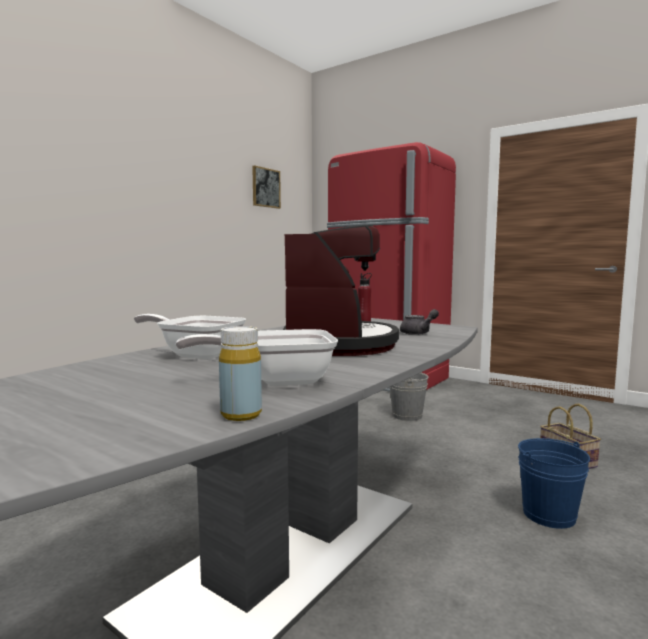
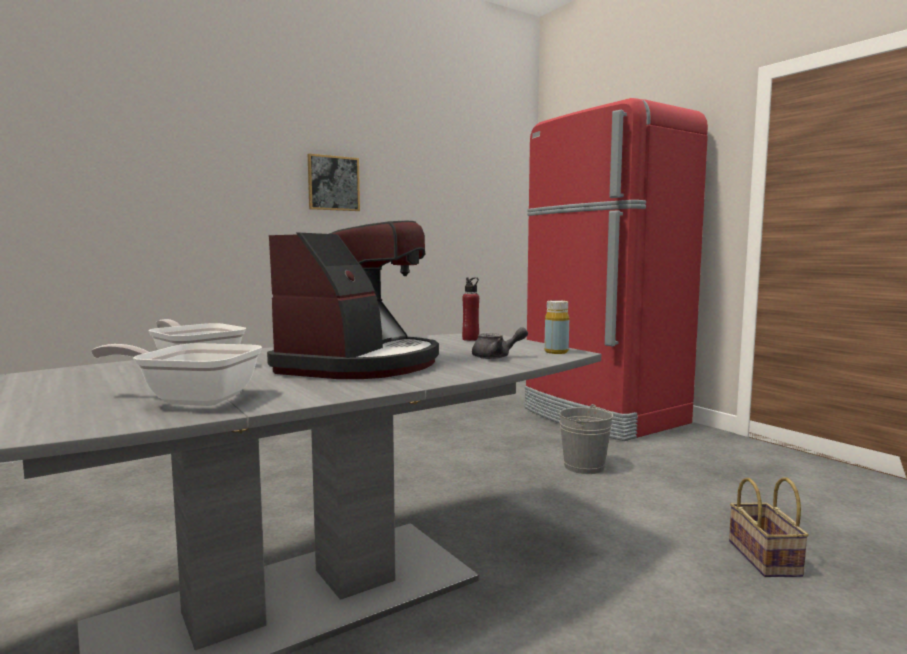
camera: 20 degrees right, 0 degrees up
yellow bottle [219,326,262,421] -> yellow bottle moved to [544,300,569,354]
picture [252,165,281,209] -> picture moved to [308,154,360,211]
blue bucket [518,438,590,529] -> none

